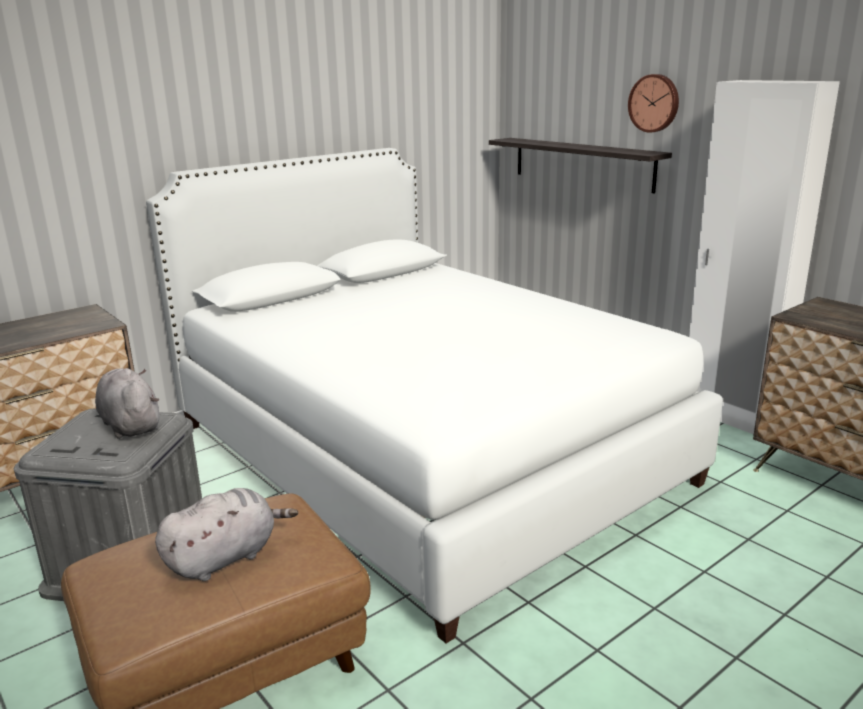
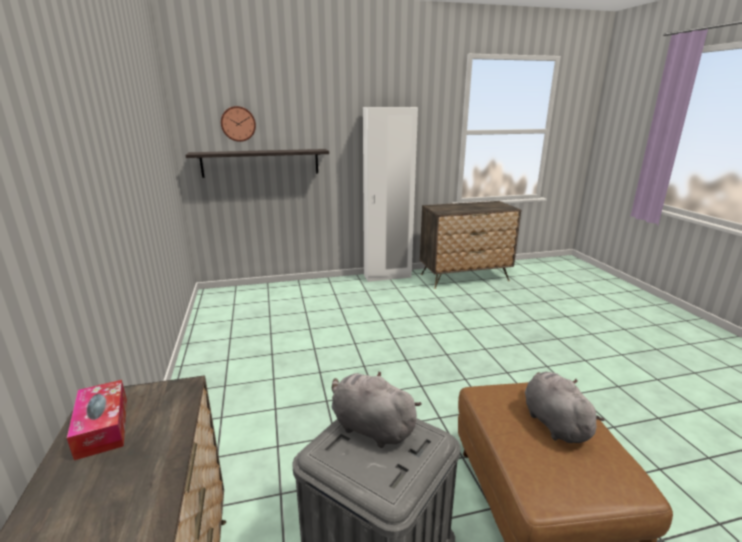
camera: 65 degrees left, 0 degrees up
grey plush toy [95,368,159,439] -> grey plush toy turned 45 degrees clockwise [332,371,422,448]
white bed [146,148,723,643] -> none
wall clock [628,74,679,133] -> wall clock moved to [221,106,256,142]
none -> tissue box [67,380,127,460]

